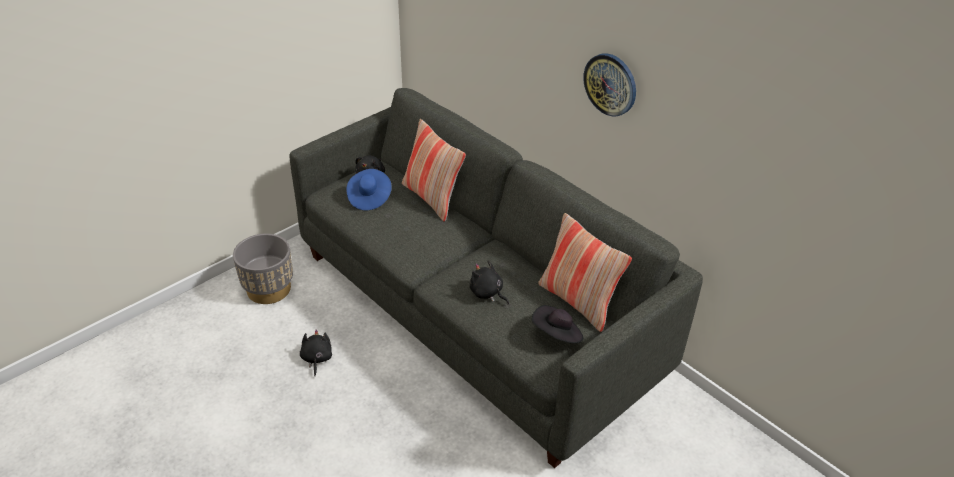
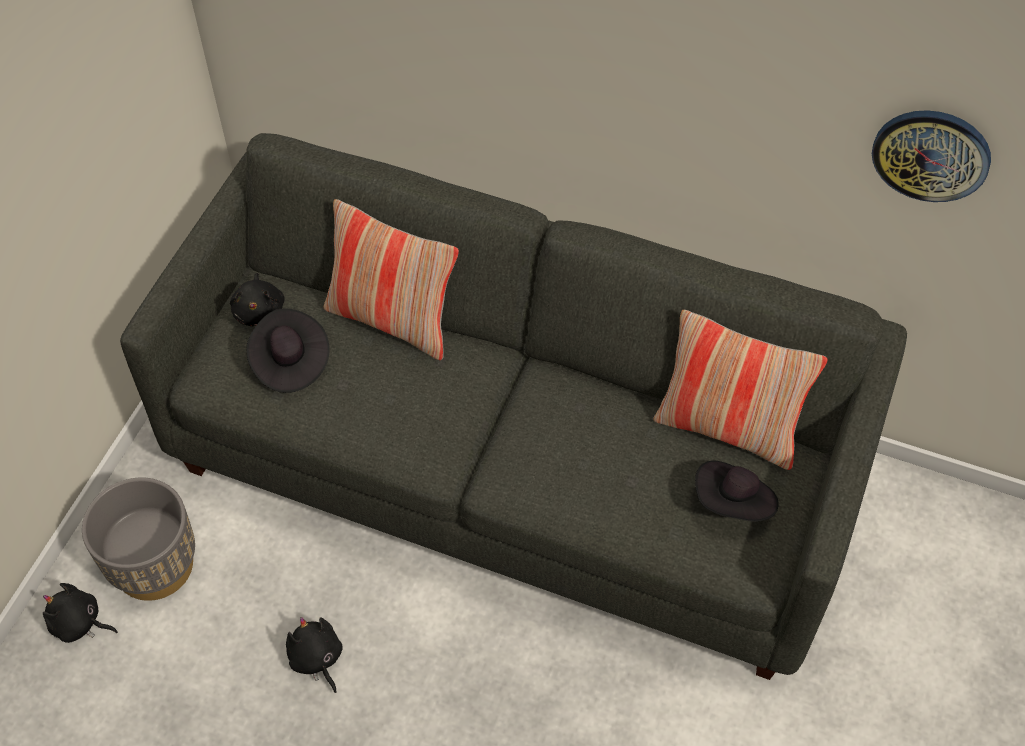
camera: 25 degrees left, 15 degrees up
blue hat [346,169,392,210] -> black hat [246,309,330,393]
black plush toy [470,261,509,304] -> black plush toy moved to [43,583,118,643]
wall clock [583,53,636,116] -> wall clock moved to [872,110,991,202]

